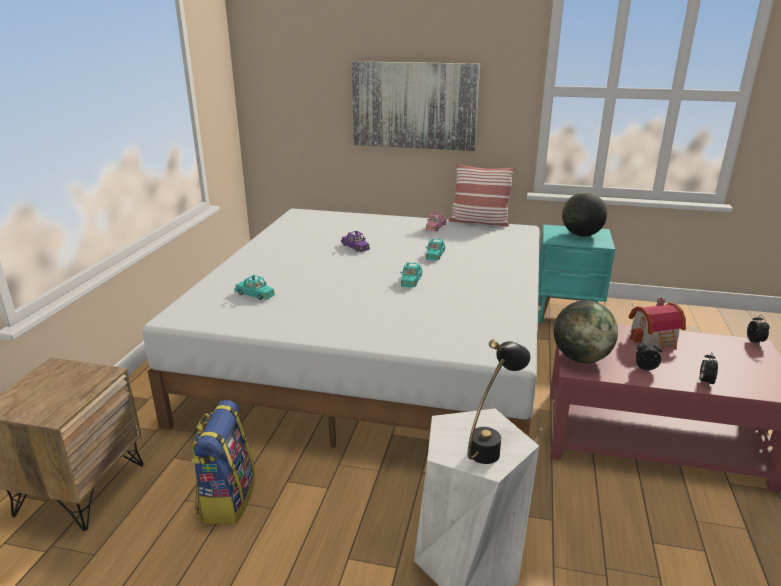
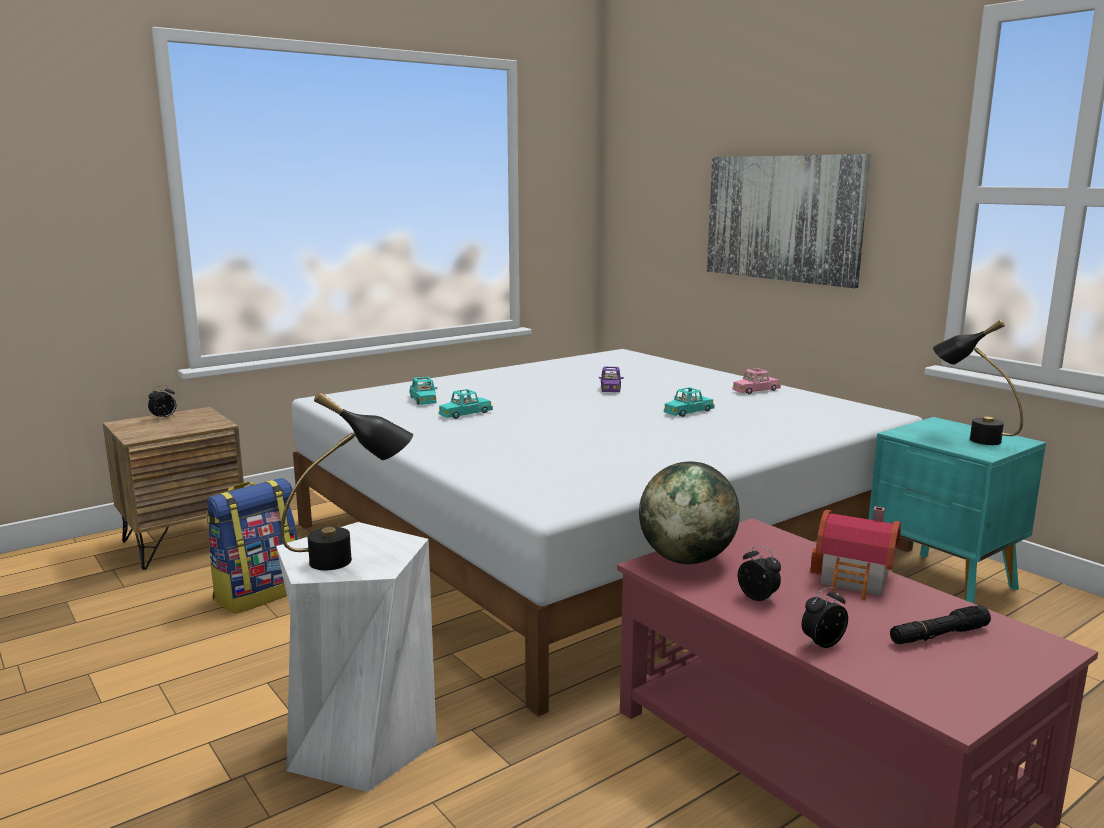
camera: 40 degrees right, 10 degrees down
turquoise toy car [400,262,423,288] -> turquoise toy car moved to [439,389,493,419]
pillow [449,163,516,227] -> none
globe [562,192,607,237] -> black table lamp [933,320,1023,445]
alarm clock [747,315,770,346] -> alarm clock moved to [148,385,176,419]
none -> black flashlight [890,605,991,644]

